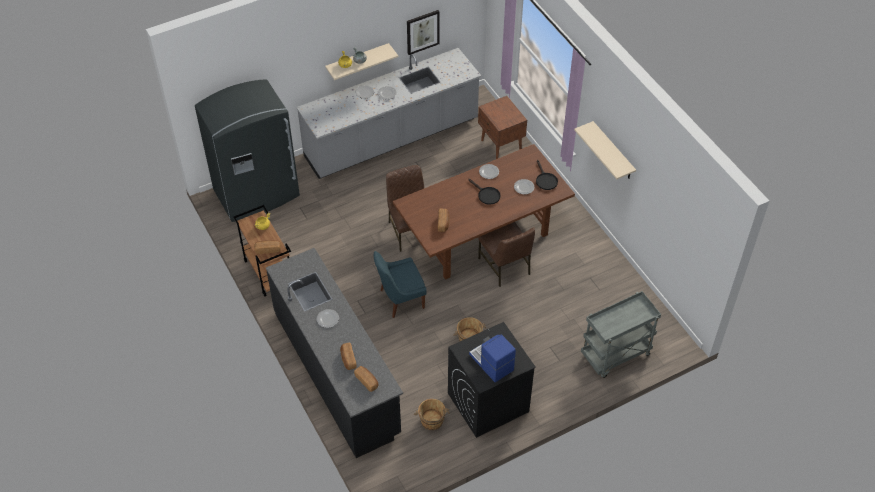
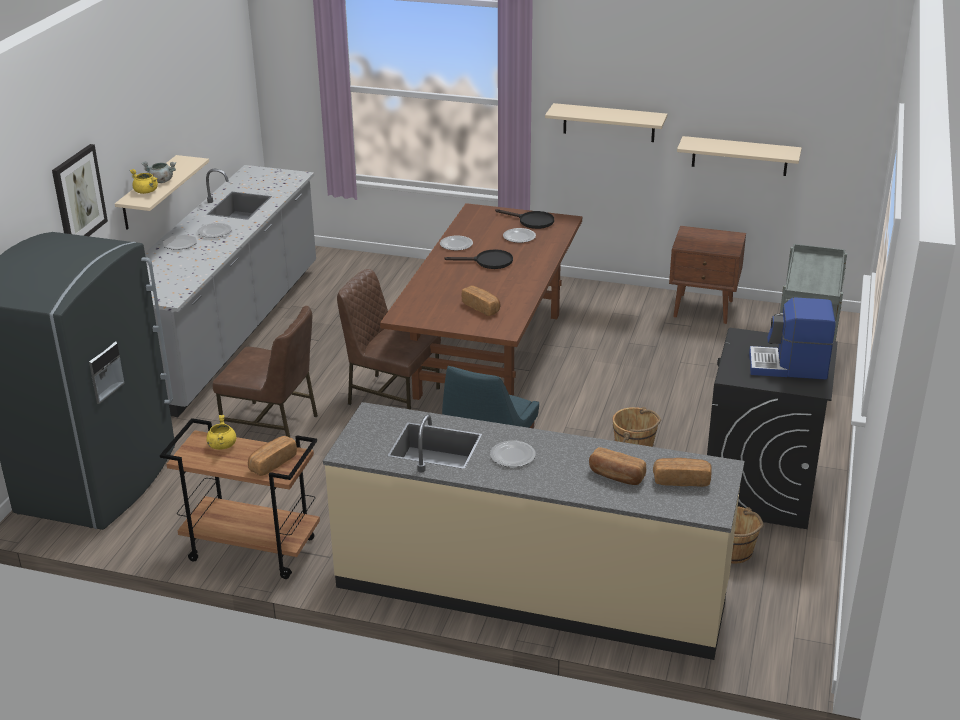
camera: 45 degrees left, 20 degrees down
black counter [266,248,403,458] -> beige counter [323,402,745,660]
picture [407,10,439,55] -> picture moved to [52,144,108,236]
brown nightstand [478,96,527,159] -> brown nightstand moved to [669,226,746,324]
brown chair [478,222,535,287] -> brown chair moved to [213,306,318,437]
none -> beige shelf [677,136,802,176]

